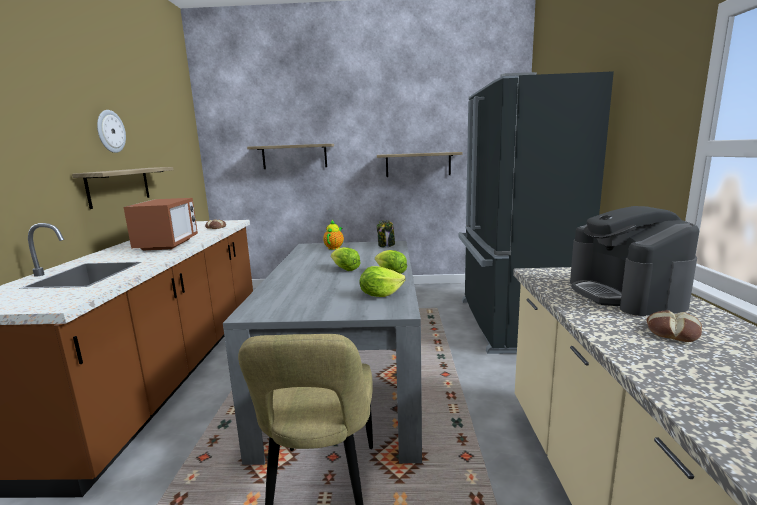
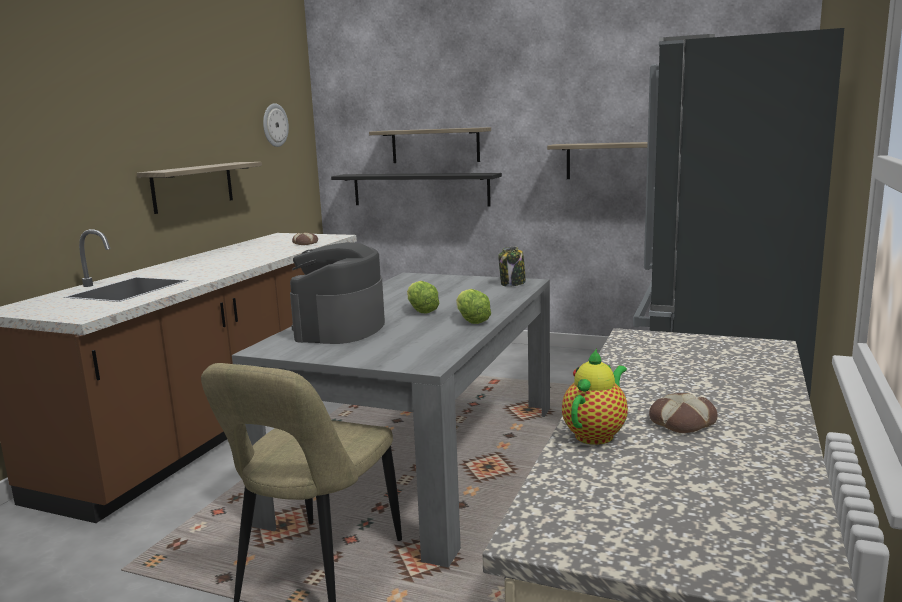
camera: 20 degrees right, 0 degrees up
wall clock [97,110,126,153] -> wall clock moved to [263,103,289,147]
microwave [124,198,198,251] -> none
teapot [323,220,344,250] -> teapot moved to [562,349,628,445]
lettuce [360,266,405,297] -> none
coffee machine [570,206,699,316] -> coffee machine moved to [290,242,385,344]
none -> black shelf [331,173,502,206]

